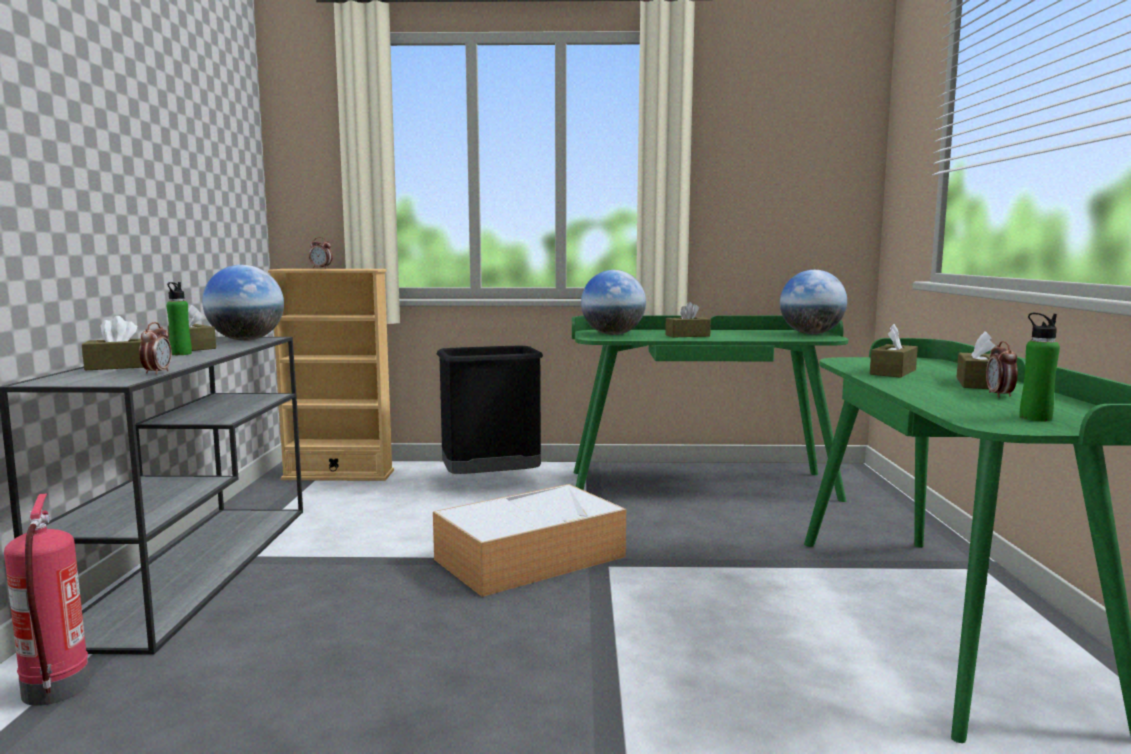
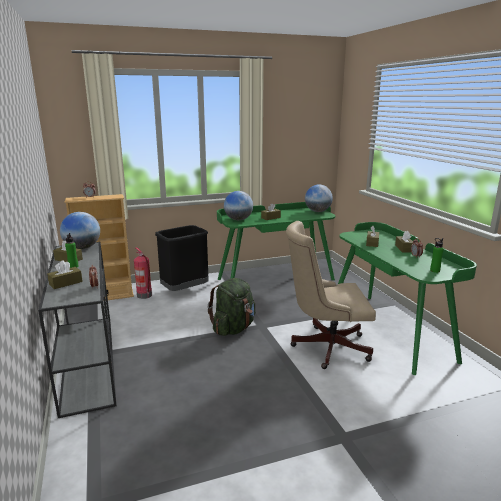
camera: 20 degrees left, 10 degrees up
fire extinguisher [4,493,90,706] -> fire extinguisher moved to [134,247,152,299]
storage box [433,484,626,597] -> green backpack [208,278,255,336]
none -> beige office chair [286,221,376,369]

